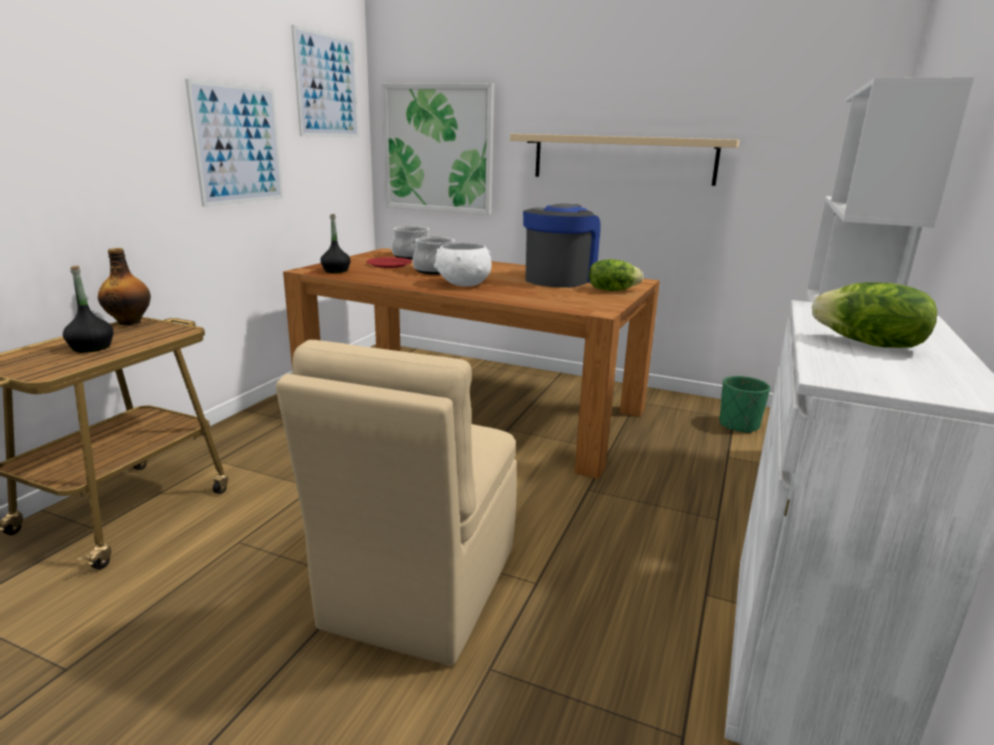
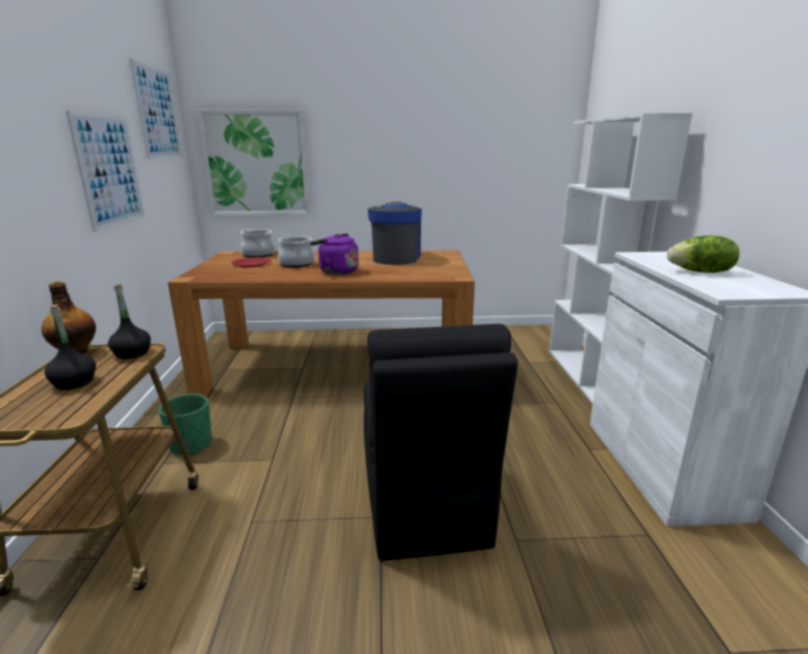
camera: 25 degrees left, 0 degrees up
beige chair [276,340,517,666] -> black chair [363,324,518,561]
black bottle [320,214,351,273] -> black bottle moved to [108,284,151,359]
white bowl [434,243,492,286] -> purple kettle [310,234,359,275]
beige shelf [510,134,740,186] -> none
lettuce [589,259,643,291] -> none
green planter [719,376,770,434] -> green planter moved to [159,394,212,455]

